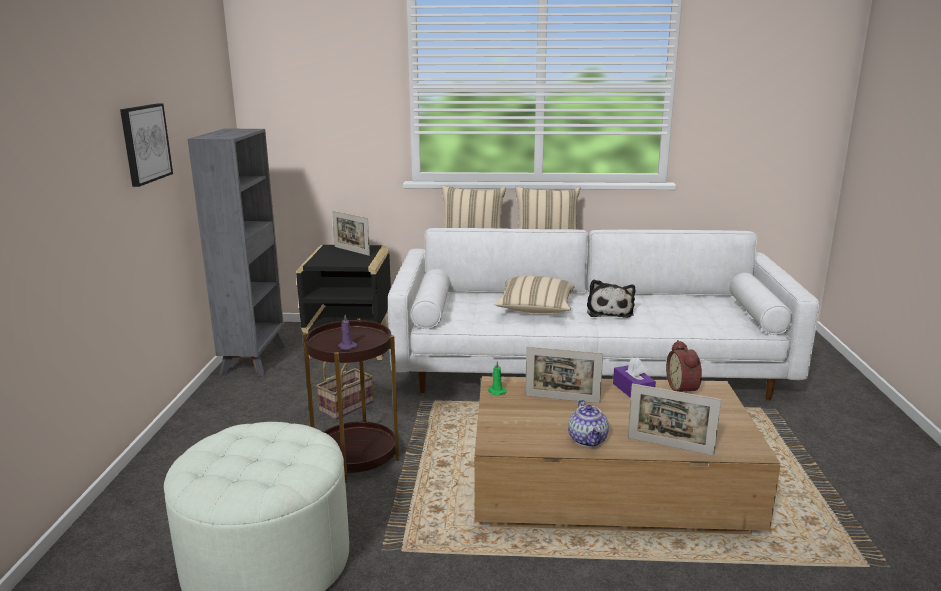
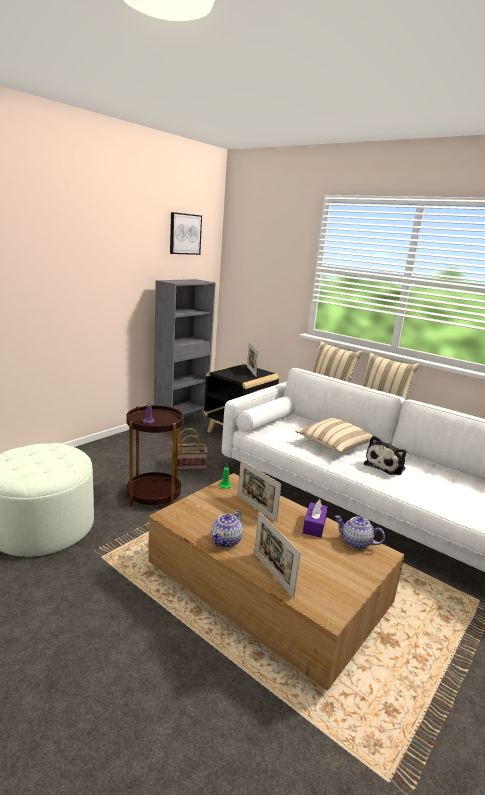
camera: 35 degrees right, 0 degrees up
picture [120,103,173,187] -> picture moved to [170,212,202,255]
alarm clock [666,340,702,393] -> teapot [335,515,385,549]

